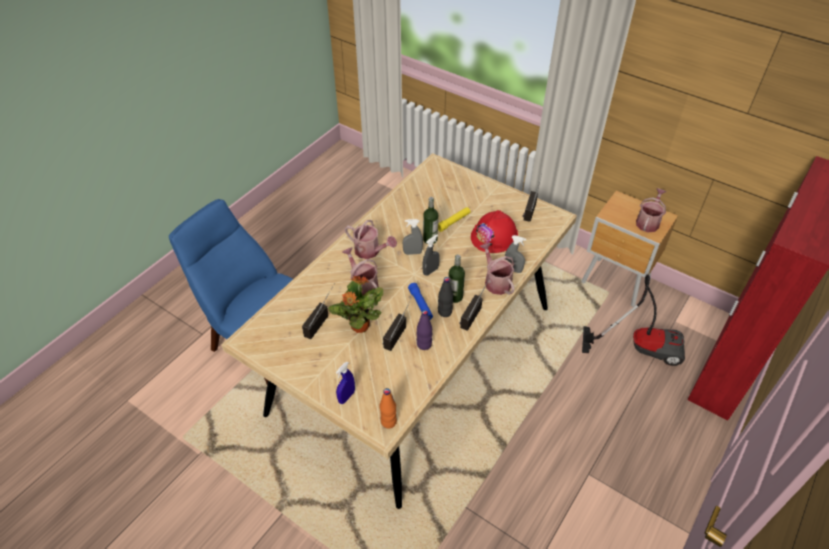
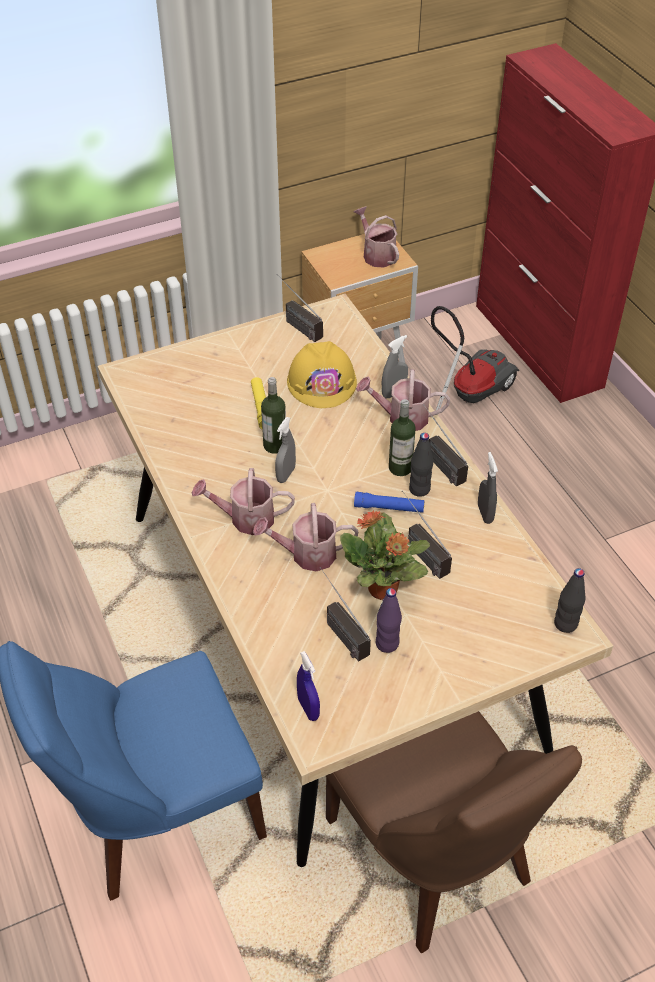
camera: 60 degrees left, 0 degrees up
blue spray bottle [336,361,355,404] -> blue spray bottle moved to [297,651,320,721]
watering can [345,220,397,259] -> watering can turned 150 degrees counterclockwise [192,468,295,535]
orange bottle [379,388,397,429] -> black bottle [554,568,586,633]
purple bottle [417,310,432,350] -> purple bottle moved to [376,588,402,653]
grey spray bottle [422,234,440,276] -> grey spray bottle moved to [478,452,498,524]
red hard hat [471,210,518,253] -> yellow hard hat [287,341,357,408]
none -> brown chair [326,711,582,953]

